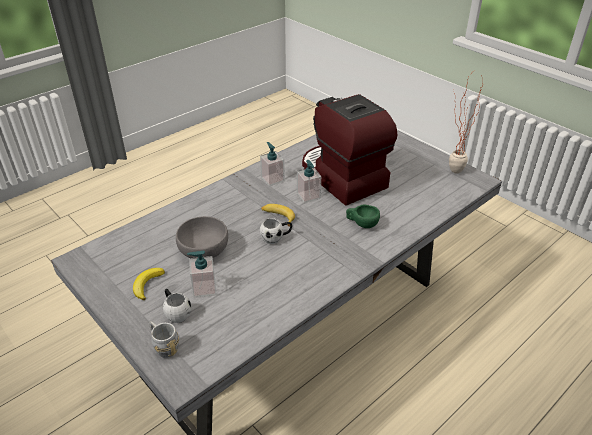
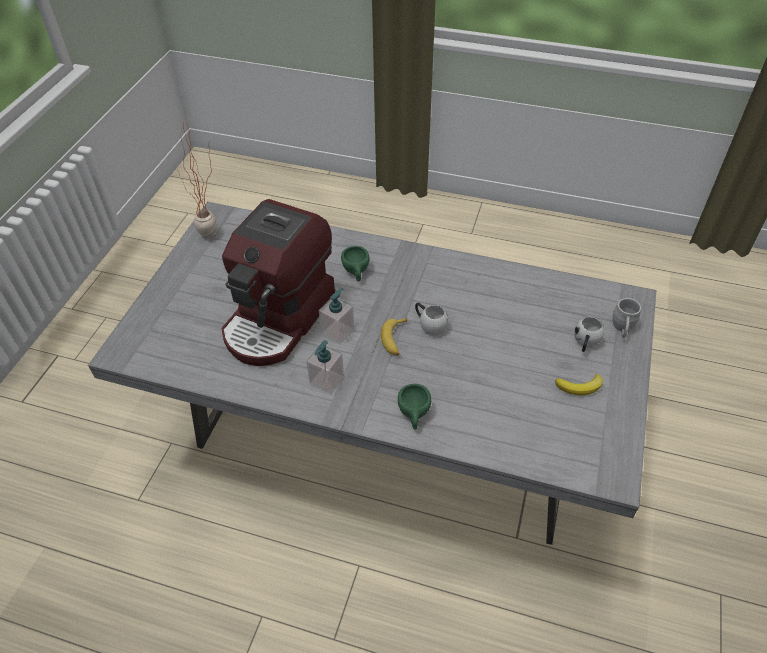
camera: 120 degrees left, 10 degrees up
grey bowl [176,216,228,258] -> none
soap dispenser [187,251,216,298] -> none
none -> green cup [398,384,431,430]

